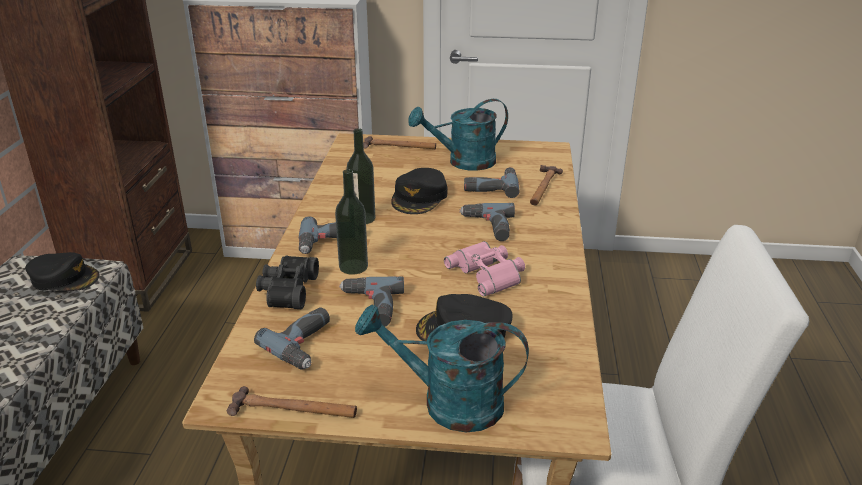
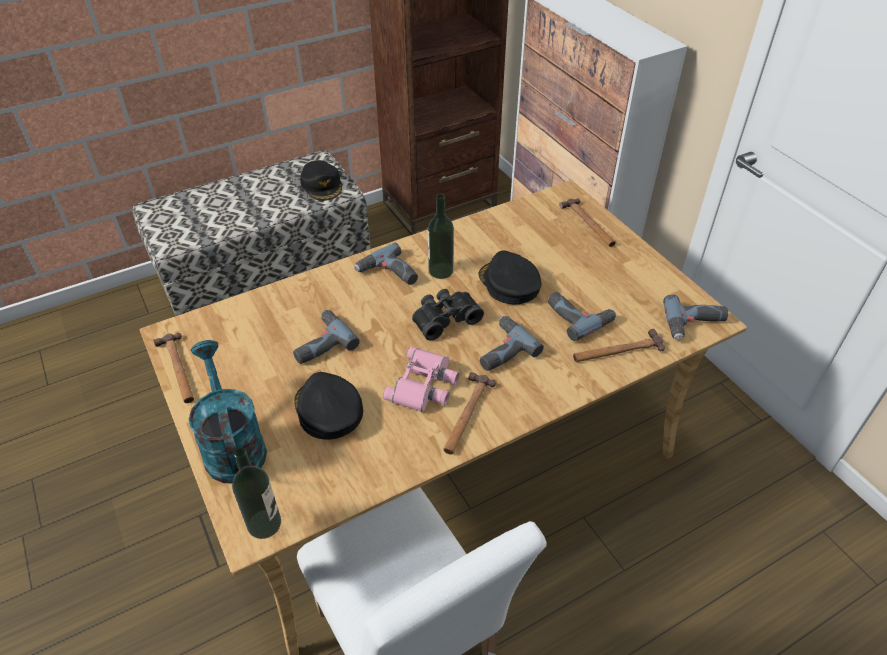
camera: 55 degrees right, 15 degrees up
power drill [254,307,330,370] -> power drill moved to [663,294,728,340]
black binoculars [256,256,319,309] -> black binoculars moved to [412,289,484,341]
bottle [335,169,368,275] -> bottle moved to [232,447,281,539]
black cap [391,168,447,214] -> black cap turned 75 degrees clockwise [479,251,542,304]
turquoise watering can [408,99,508,171] -> none
none -> hammer [444,372,496,455]

